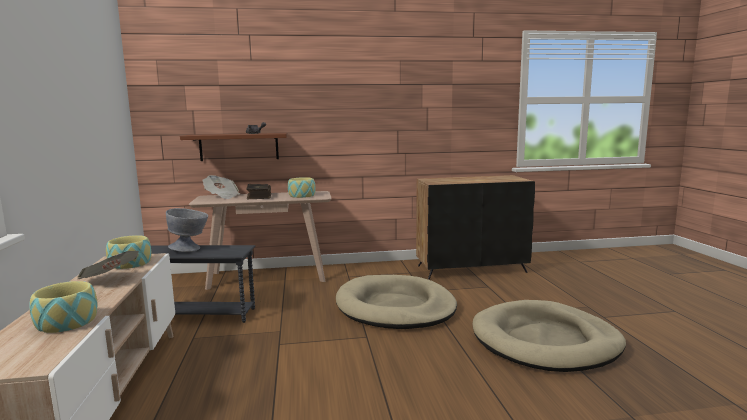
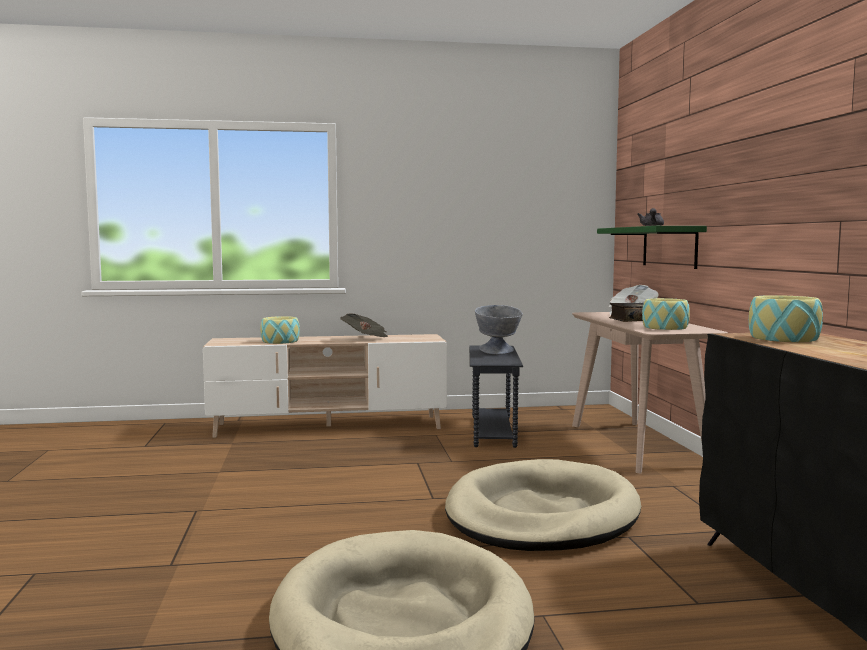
camera: 90 degrees right, 5 degrees down
bowl [106,235,152,269] -> bowl moved to [749,295,823,342]
brown shelf [180,133,287,161] -> green shelf [597,226,707,269]

